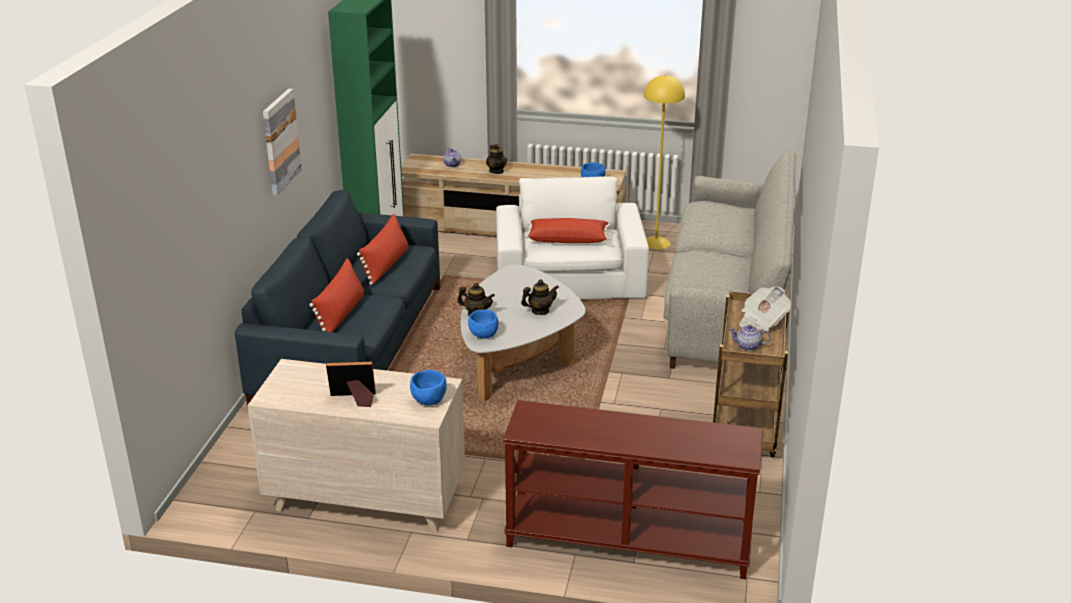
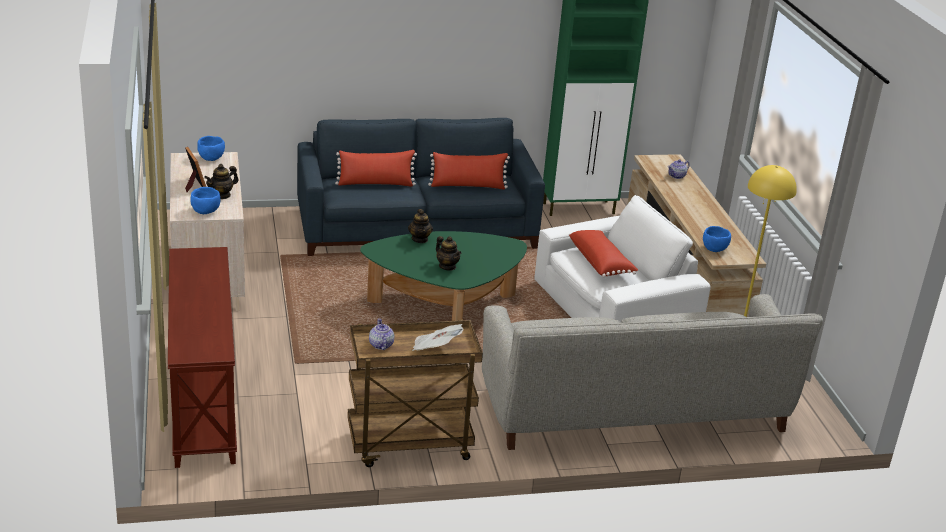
camera: 65 degrees right, 0 degrees up
picture [263,89,302,196] -> none
white coffee table [461,264,585,402] -> green coffee table [360,231,527,321]
blue bowl [468,309,498,339] -> blue bowl moved to [197,136,225,161]
teapot [486,144,507,174] -> teapot moved to [204,164,238,199]

